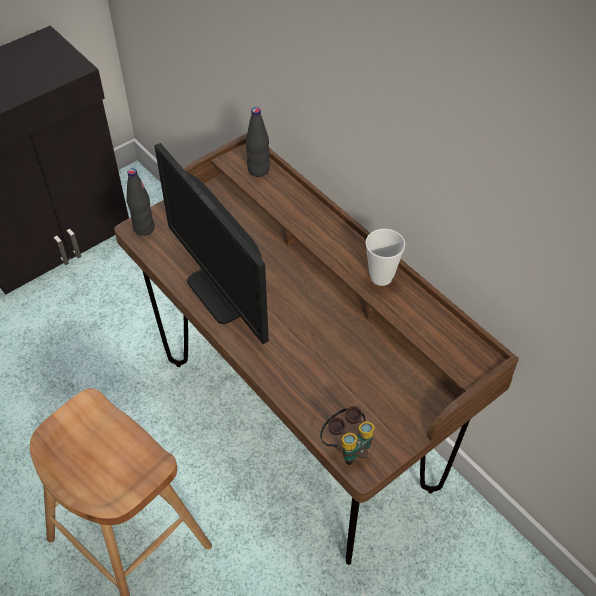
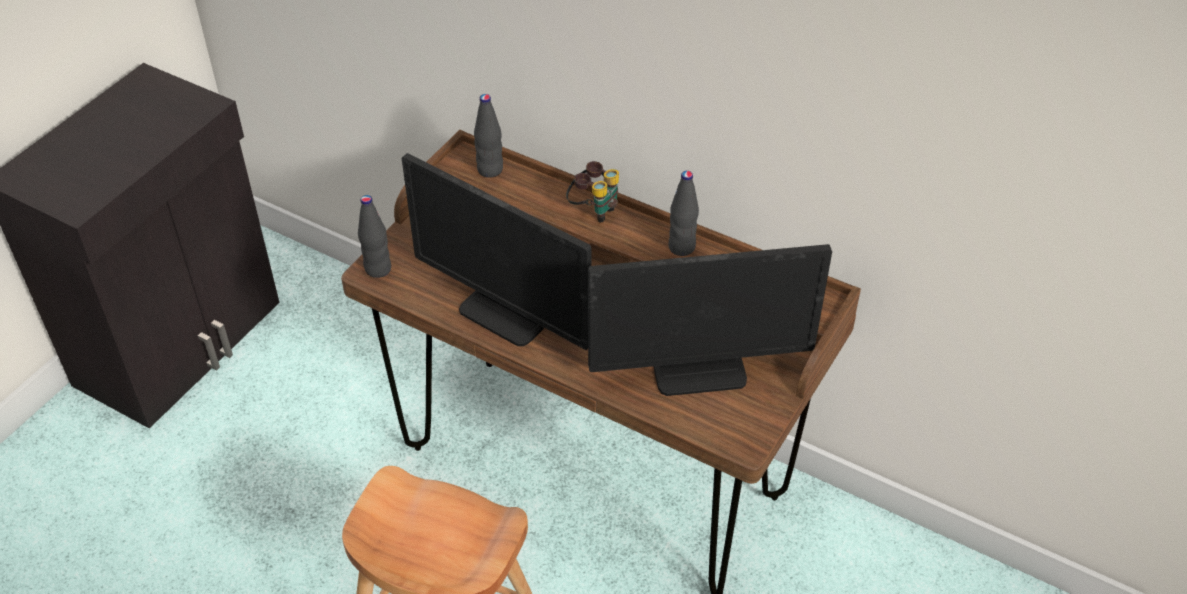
camera: 20 degrees left, 5 degrees down
binoculars [320,406,375,465] -> binoculars moved to [566,161,619,223]
cup [365,229,405,286] -> black bottle [668,171,699,256]
none -> monitor [588,244,832,396]

